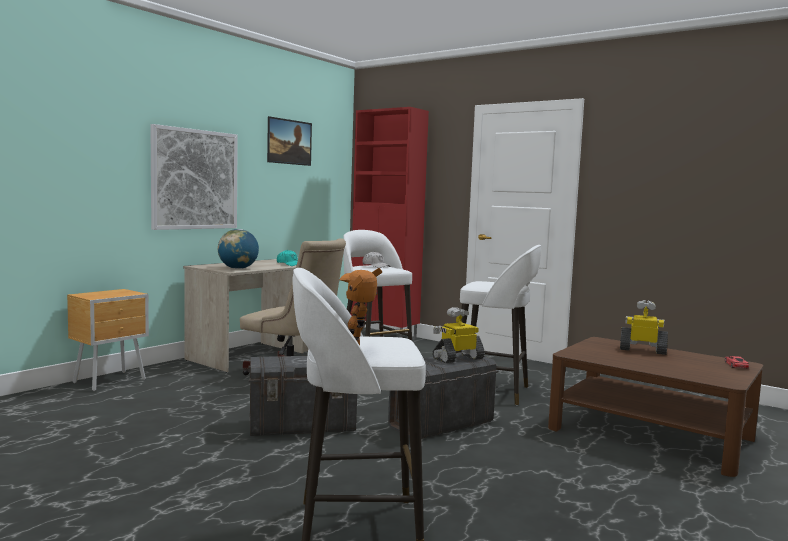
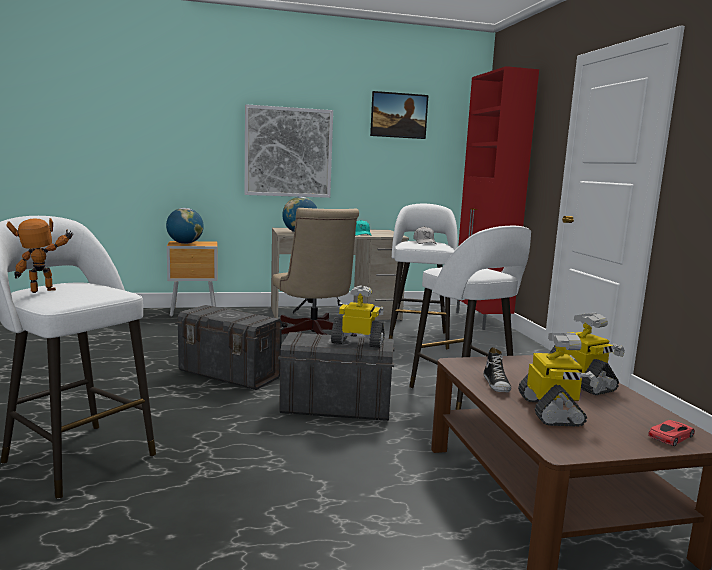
camera: 40 degrees right, 5 degrees up
none -> globe [166,208,204,244]
none -> shoe [483,347,511,392]
none -> toy robot [518,333,599,427]

